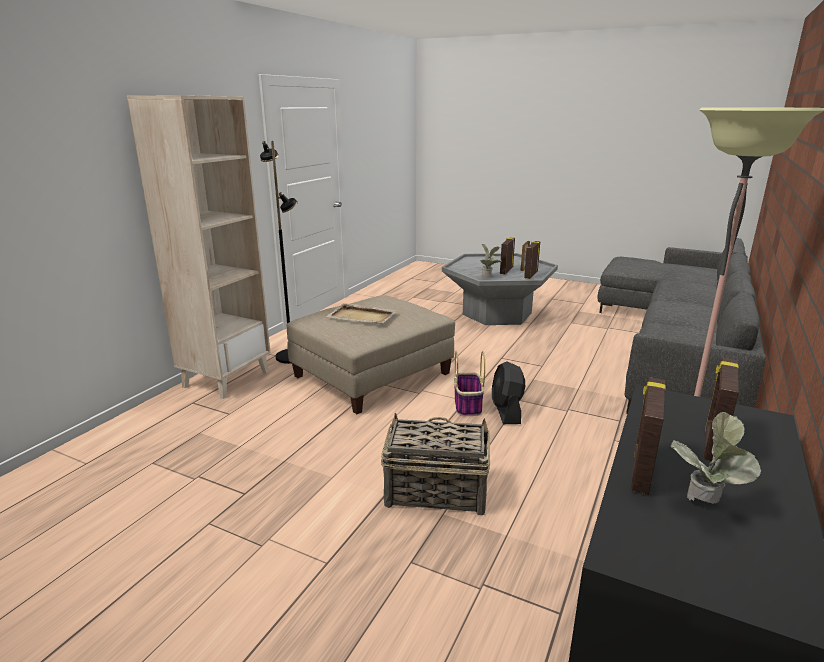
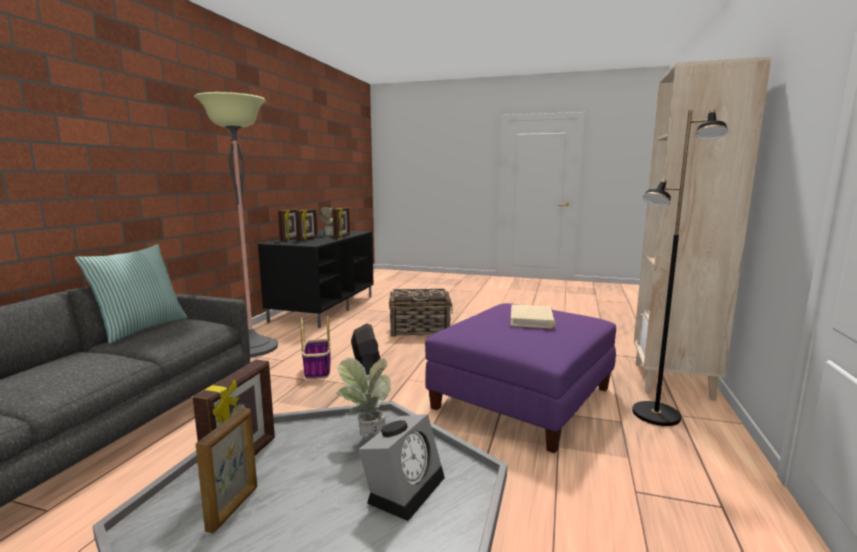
camera: 170 degrees right, 10 degrees down
beige ottoman [287,295,455,414] -> purple ottoman [425,303,616,454]
beige tray [326,303,398,323] -> beige book [510,304,555,328]
basket [454,351,485,416] -> basket moved to [301,316,331,379]
picture frame [500,237,515,274] -> picture frame moved to [278,209,298,241]
none -> pillow [75,244,188,343]
none -> alarm clock [358,414,445,521]

